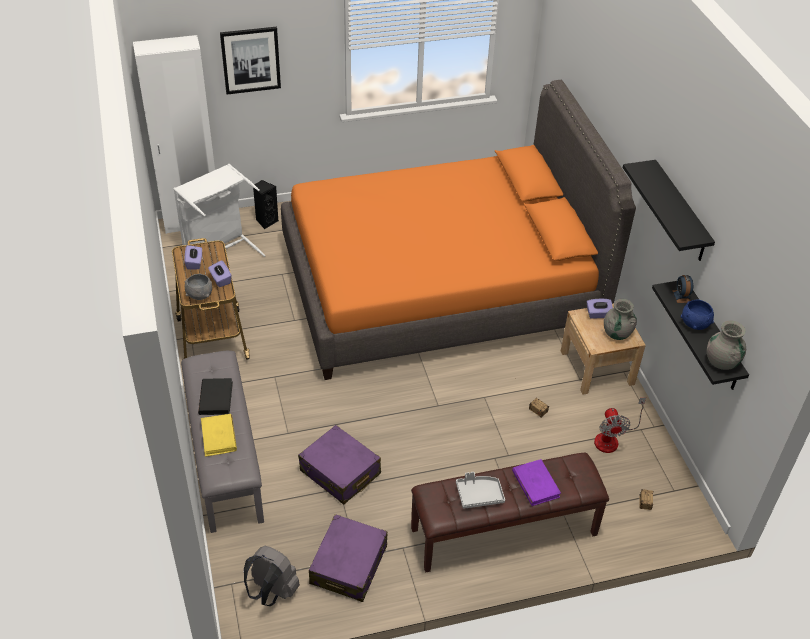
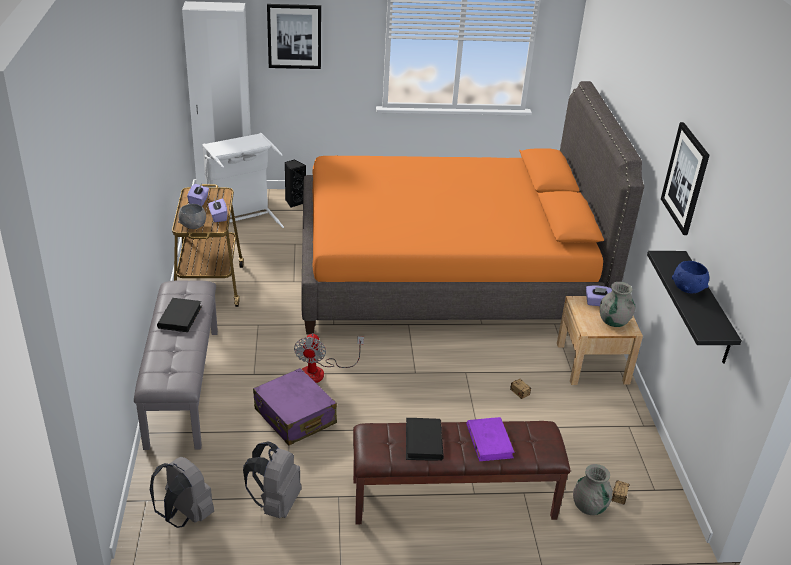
camera: 10 degrees right, 10 degrees down
yellow book [201,414,237,457] -> none
purple suitcase [309,514,387,602] -> grey backpack [243,441,302,518]
grey tray [456,472,505,509] -> black book [406,418,444,460]
fan [594,398,646,453] -> fan moved to [294,333,364,383]
black shelf [623,160,715,261] -> picture [661,122,710,235]
alarm clock [672,275,693,303] -> none
grey vase [707,320,746,370] -> grey vase moved to [573,464,612,515]

